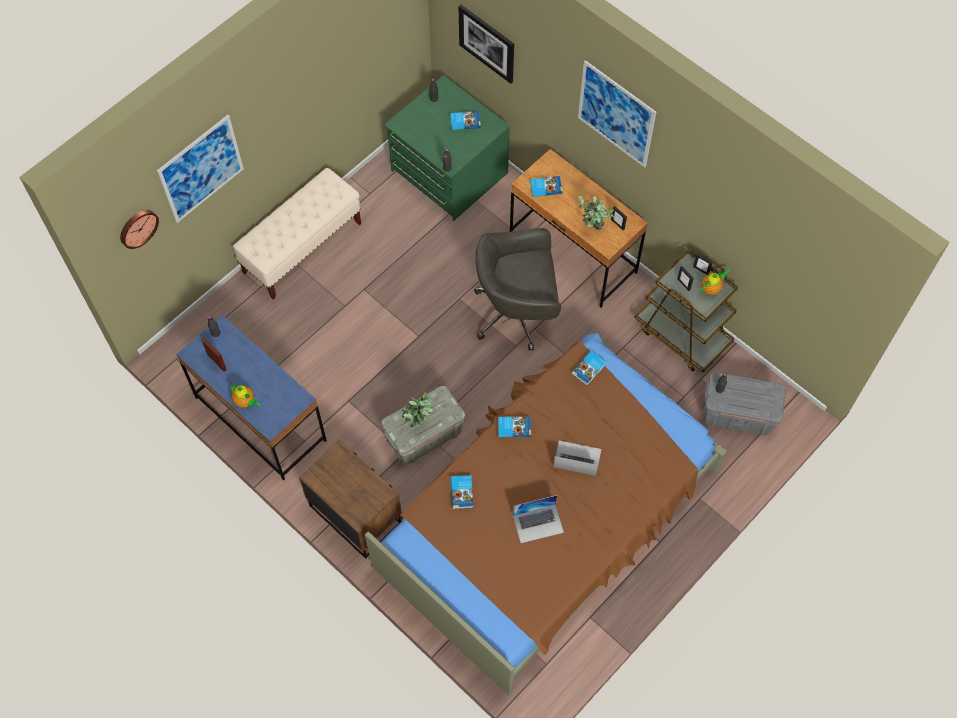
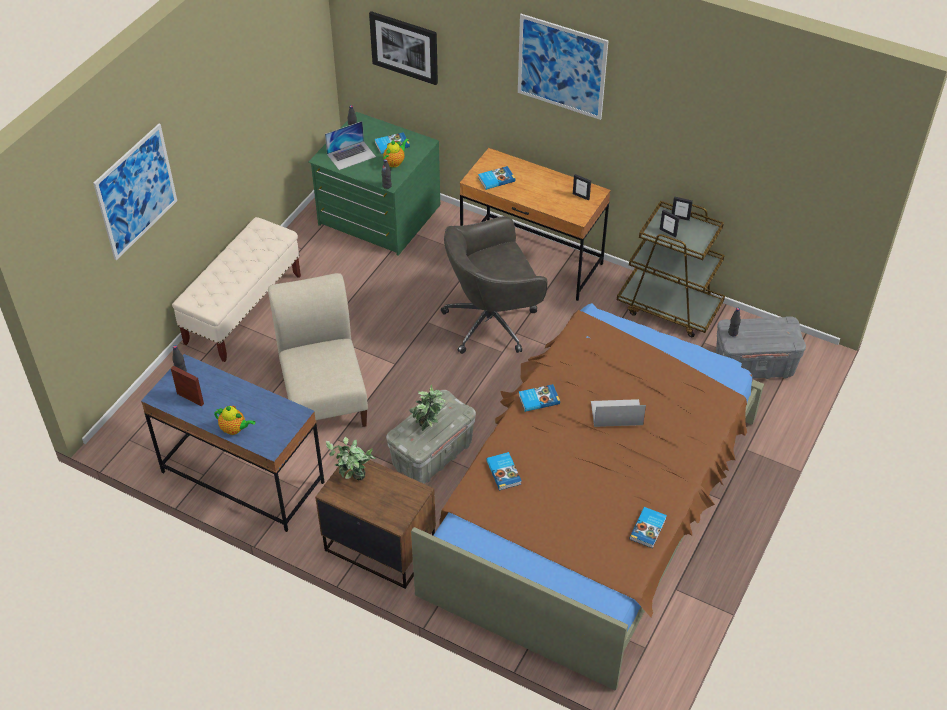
camera: 15 degrees left, 15 degrees down
wall clock [120,210,159,249] -> none
laptop [513,495,564,543] -> laptop moved to [325,121,376,170]
book [571,351,607,385] -> book moved to [629,507,667,548]
potted plant [579,196,615,230] -> potted plant moved to [326,437,376,481]
teapot [701,268,731,295] -> teapot moved to [383,139,408,168]
none -> beige chair [268,273,368,427]

